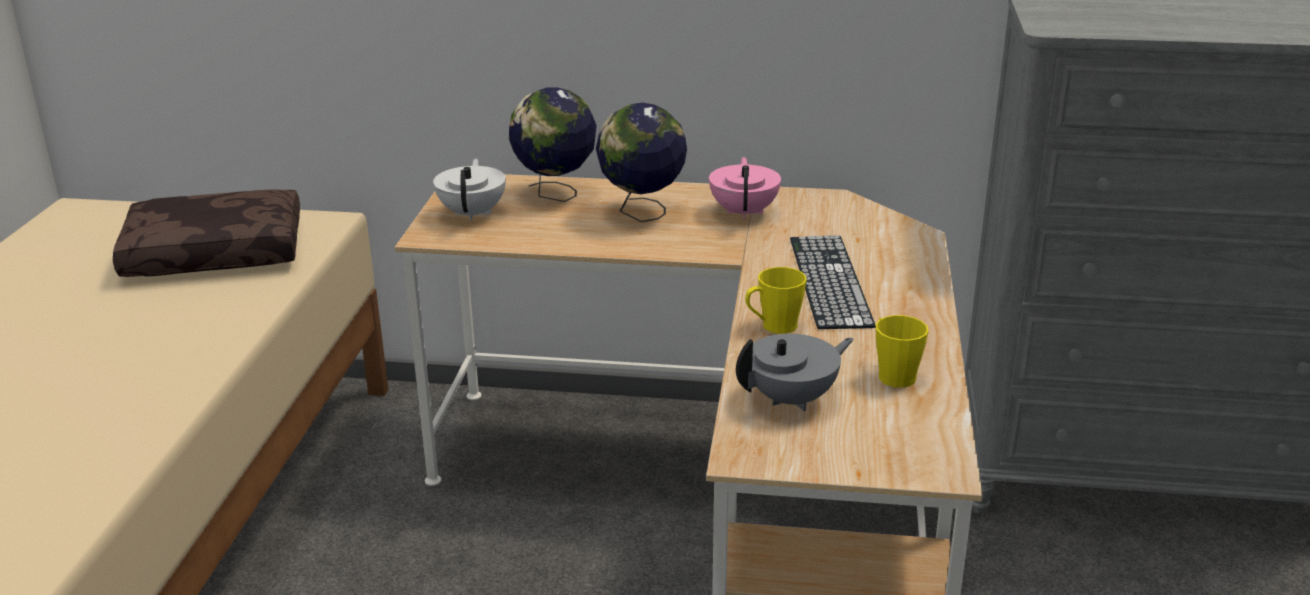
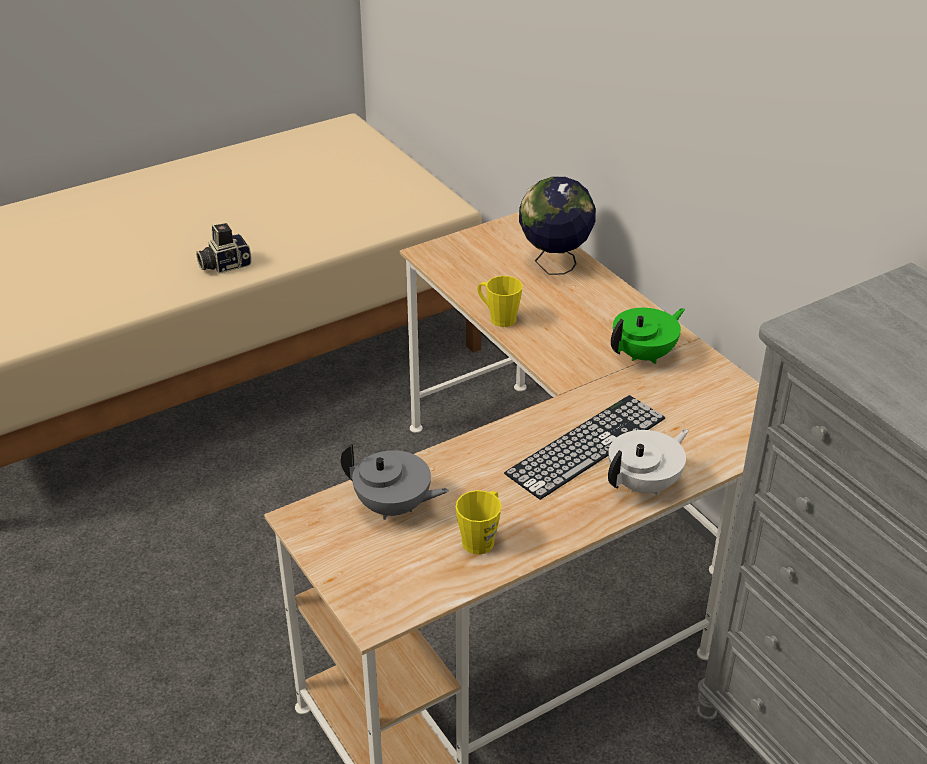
camera: 50 degrees right, 10 degrees up
brown pillow [113,189,300,277] -> none
white teapot [433,158,506,221] -> white teapot moved to [608,429,689,496]
globe [596,103,687,222] -> none
pink teapot [709,157,781,220] -> green teapot [611,308,685,364]
yellow mug [745,267,806,334] -> yellow mug moved to [478,276,523,327]
none -> camera [196,223,252,273]

